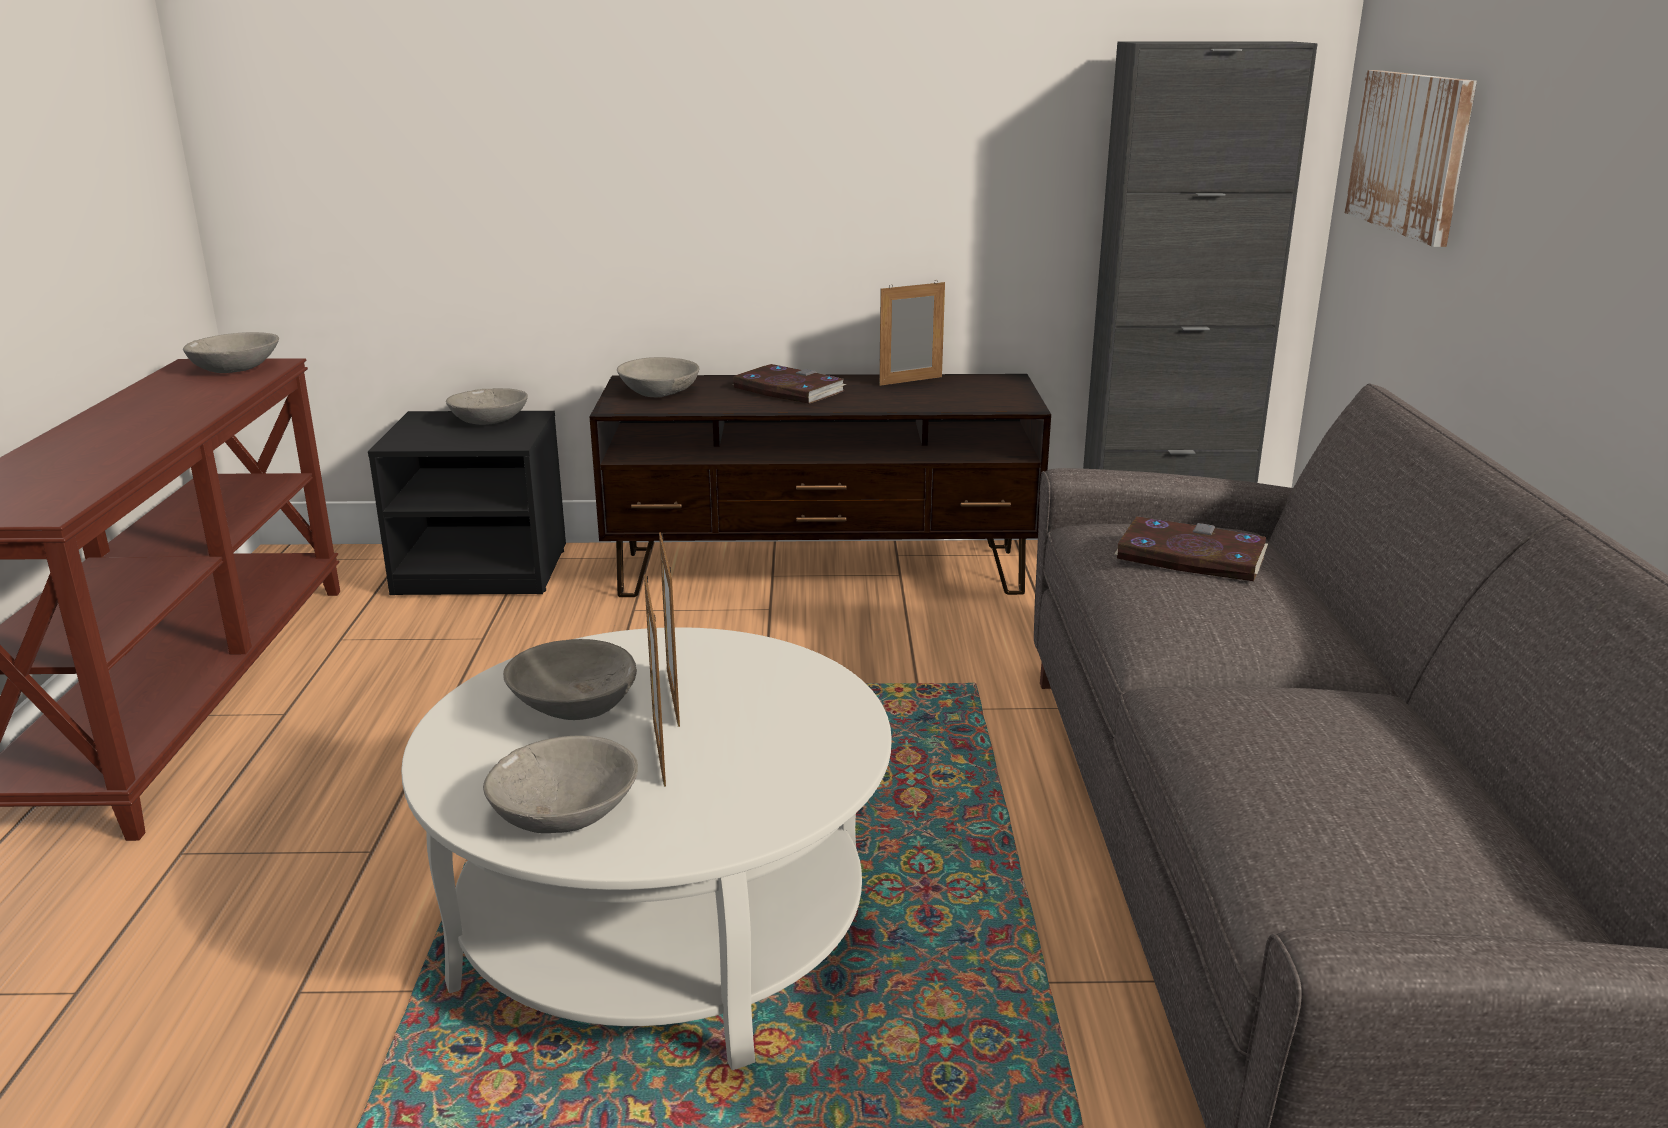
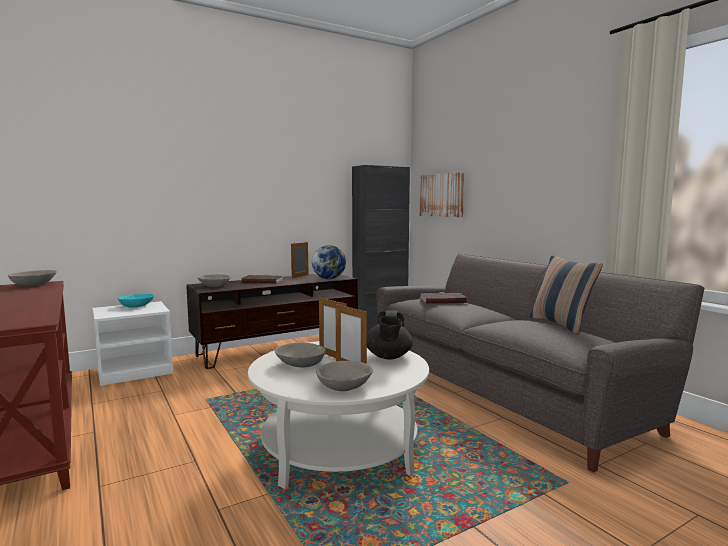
camera: 30 degrees left, 15 degrees down
black nightstand [368,411,566,595] -> white nightstand [93,301,173,386]
grey bowl [446,388,528,425] -> turquoise bowl [118,294,155,307]
none -> globe [312,245,346,279]
none -> black teapot [367,310,413,360]
none -> pillow [530,255,603,334]

